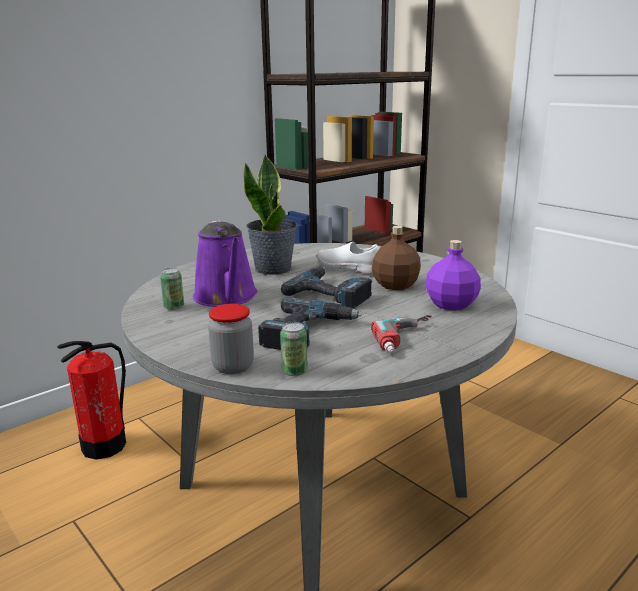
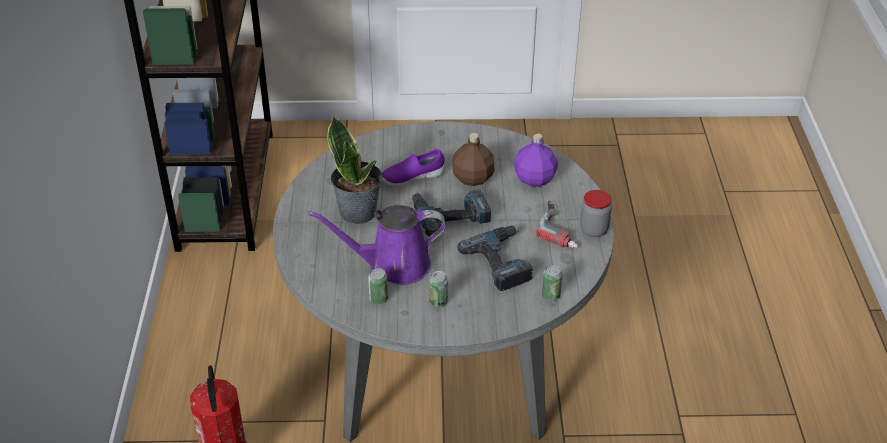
camera: 50 degrees left, 20 degrees up
purple watering can [193,220,257,307] -> purple watering can turned 150 degrees clockwise [309,205,446,285]
jar [208,304,254,374] -> jar moved to [580,190,612,237]
white shoe [317,242,380,274] -> purple shoe [382,149,445,187]
none -> can [429,271,448,307]

